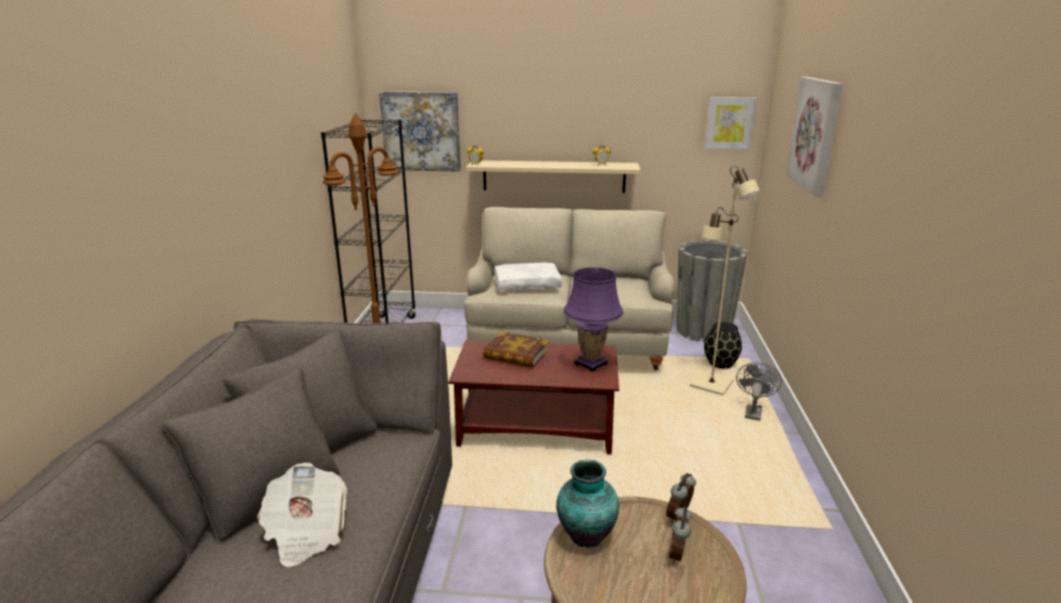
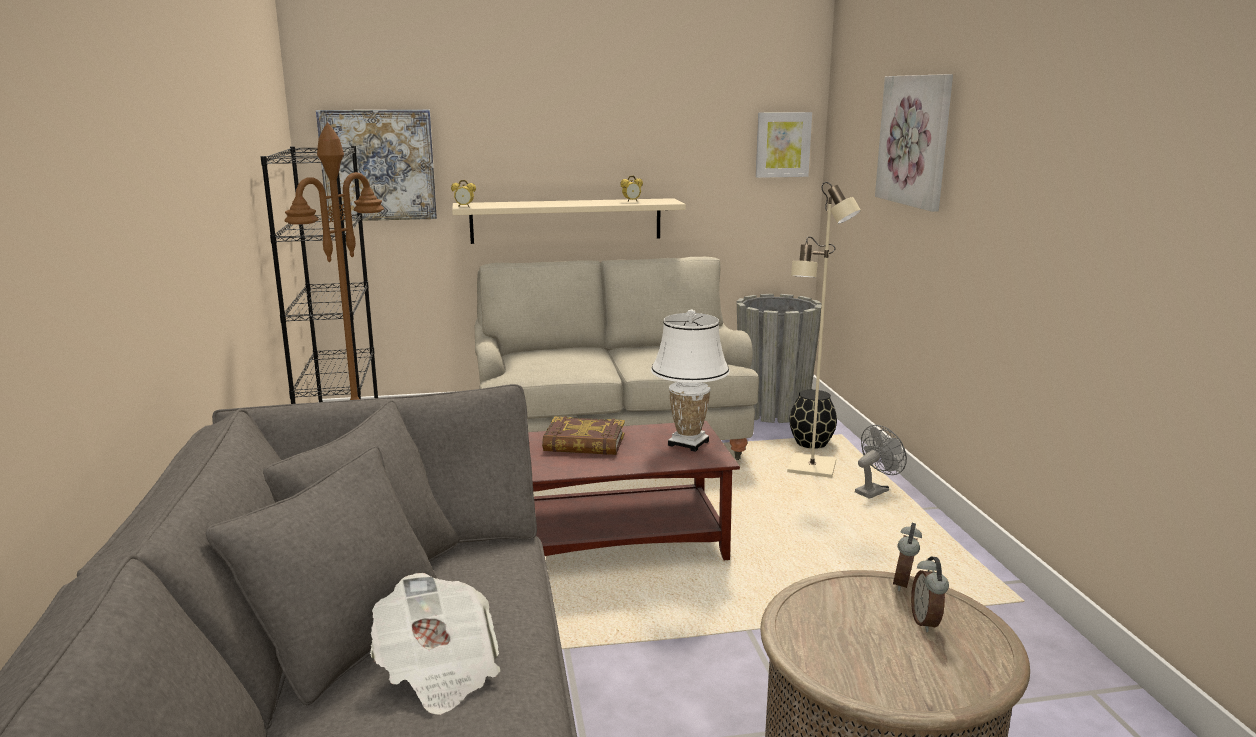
camera: 15 degrees left, 5 degrees down
white pillow [494,262,562,291] -> none
vase [556,460,619,548] -> none
purple table lamp [564,267,623,372] -> white table lamp [651,310,730,452]
grey fan [736,362,782,421] -> grey fan turned 45 degrees clockwise [855,425,907,499]

